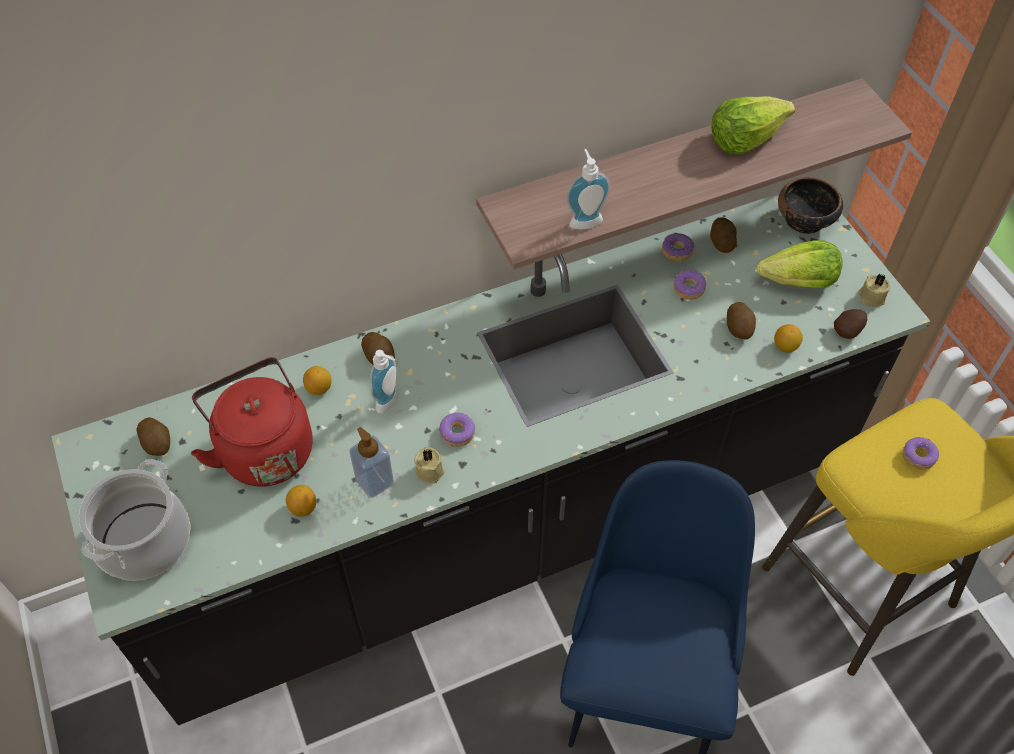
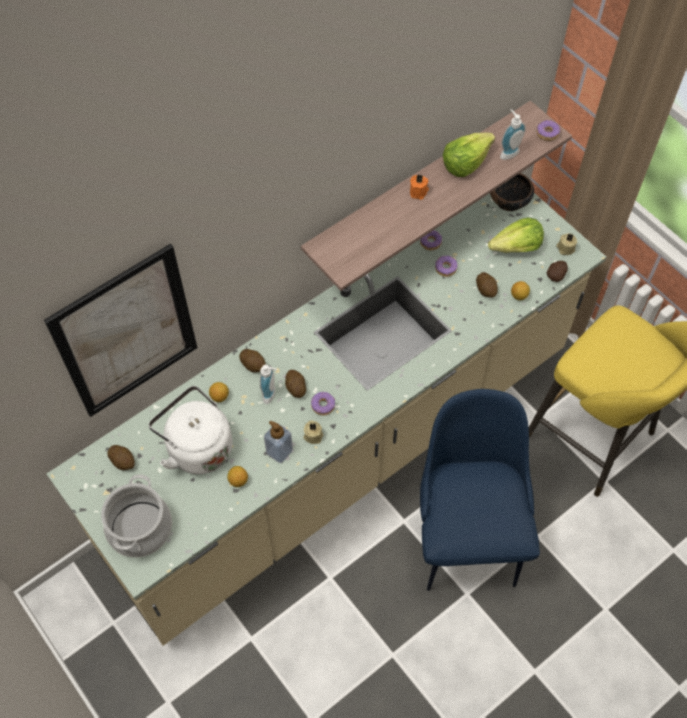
camera: 15 degrees left, 5 degrees up
black counter [51,193,930,725] -> beige counter [47,193,606,646]
red kettle [191,357,313,487] -> white kettle [149,386,233,475]
soap dispenser [566,149,610,229] -> soap dispenser moved to [500,109,526,160]
potato [710,217,737,253] -> potato moved to [285,370,306,398]
donut [903,437,939,469] -> donut moved to [537,120,560,141]
none -> picture [44,244,198,417]
none -> orange candle [410,175,429,200]

